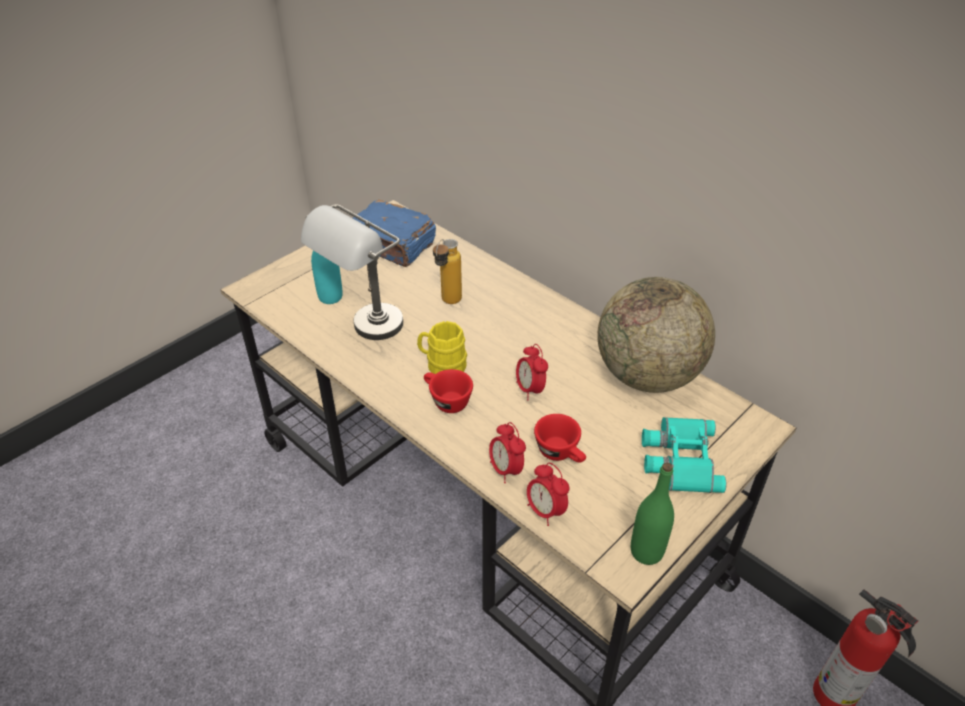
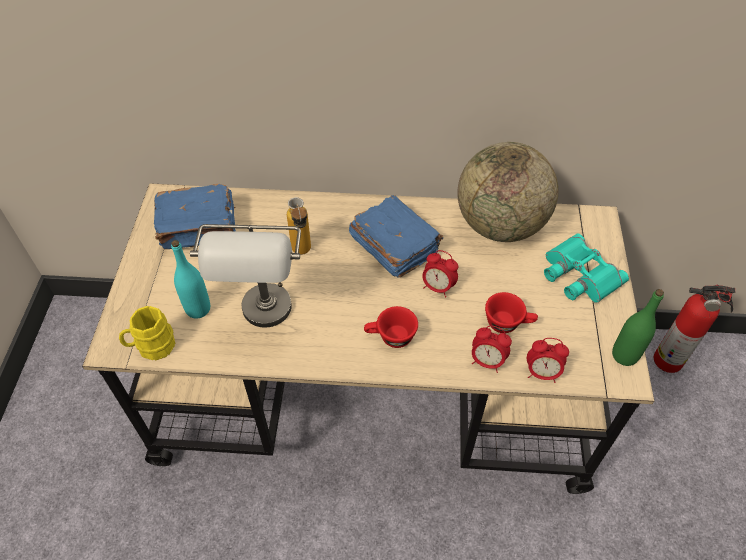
camera: 40 degrees left, 10 degrees up
yellow mug [417,321,467,374] -> yellow mug moved to [119,306,175,360]
none -> blue book [349,195,443,277]

